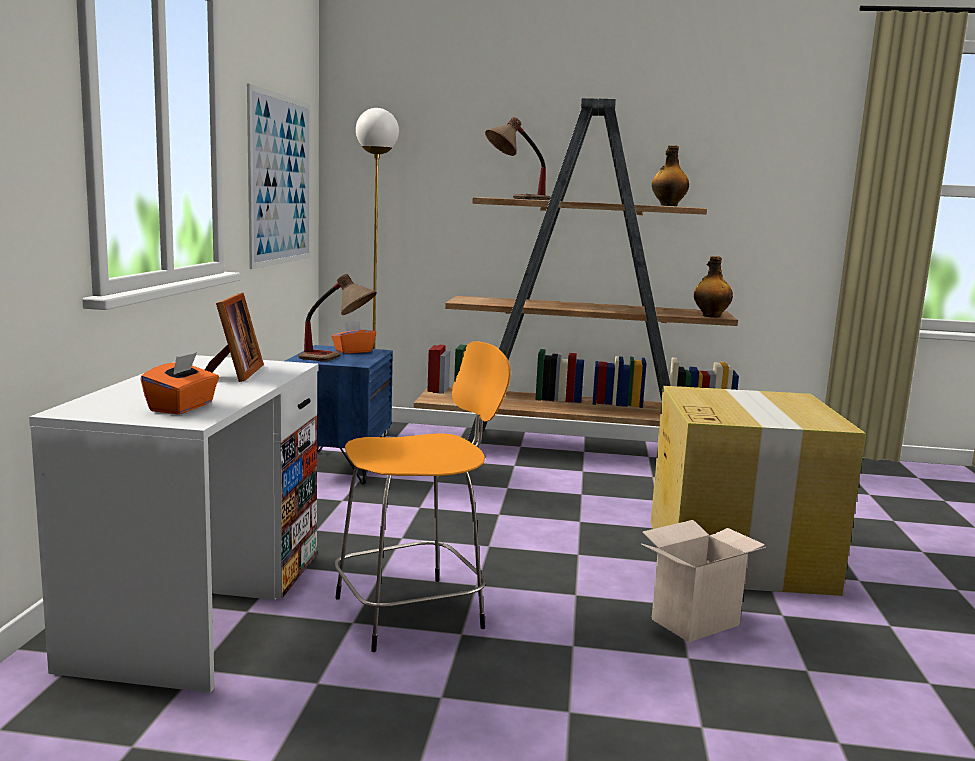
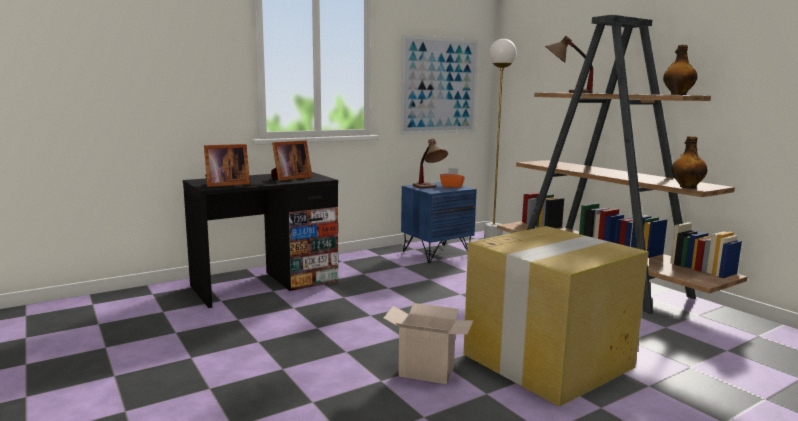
camera: 50 degrees right, 0 degrees up
white desk [29,355,319,693] -> black desk [183,172,339,308]
orange tissue box [141,352,219,415] -> picture frame [204,144,250,187]
orange stool [334,341,511,652] -> none

